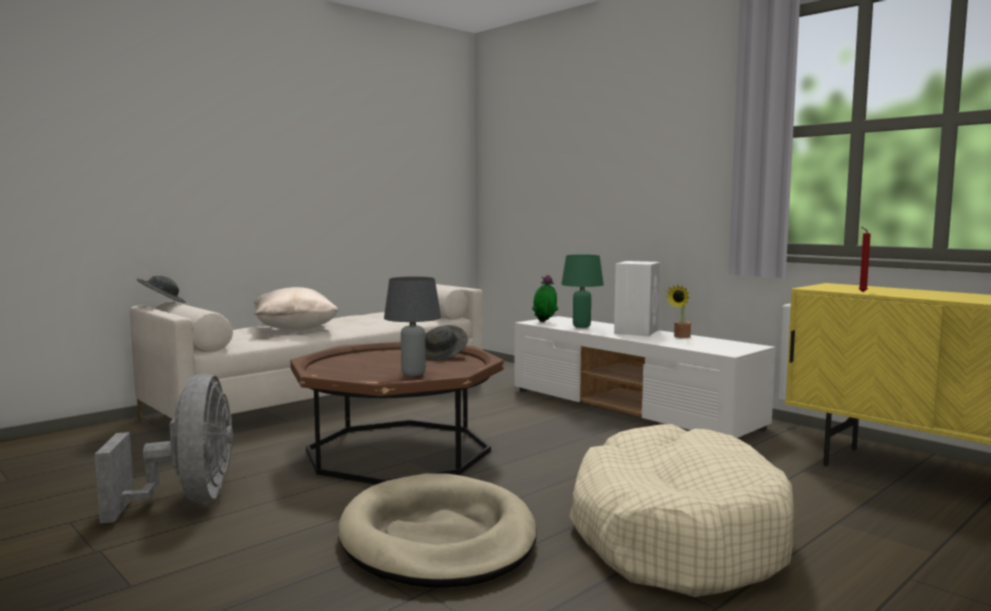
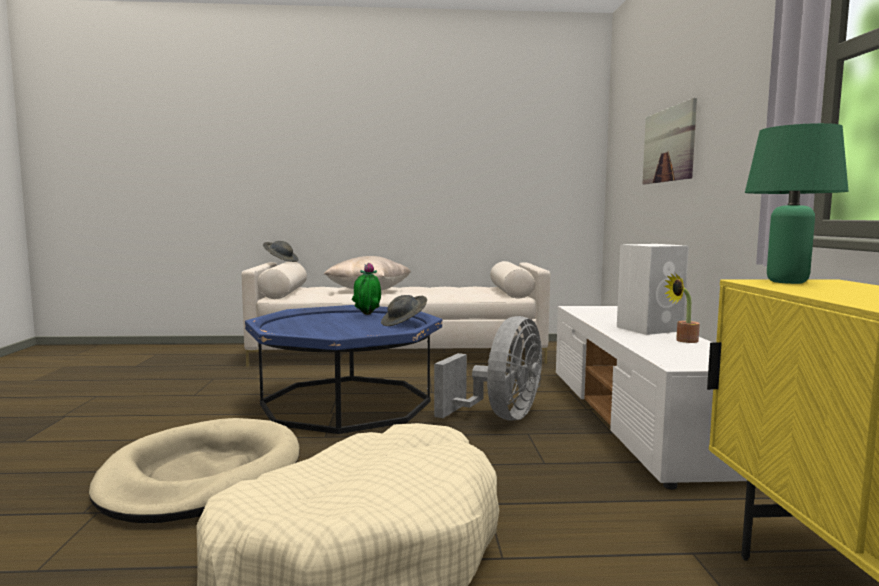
camera: 40 degrees right, 0 degrees up
grey fan [95,374,233,523] -> grey fan moved to [434,316,542,421]
brown coffee table [290,342,504,484] -> blue coffee table [245,305,442,434]
grey table lamp [384,276,441,376] -> none
potted plant [532,275,558,322] -> potted plant moved to [352,263,381,315]
green table lamp [561,254,604,328] -> green table lamp moved to [745,123,848,284]
red candle [859,227,871,292] -> none
none -> picture [642,98,697,184]

